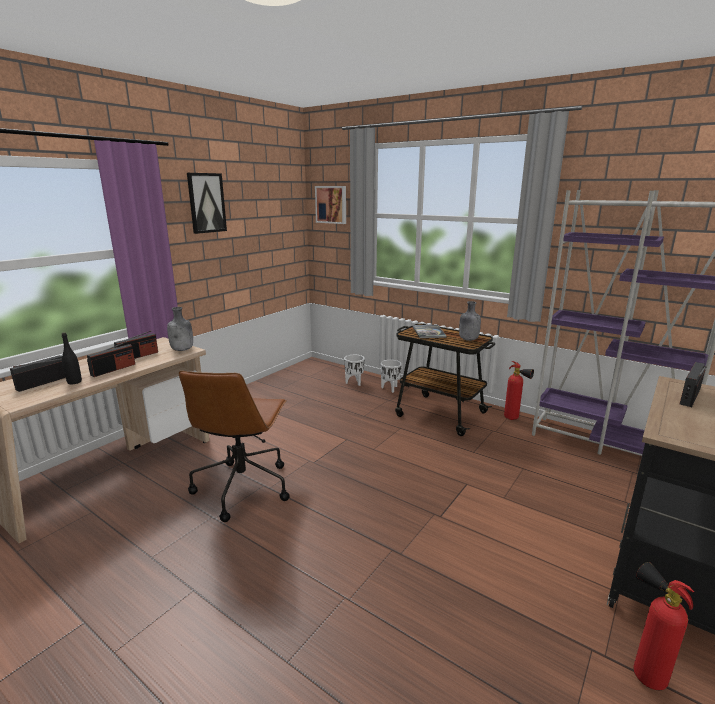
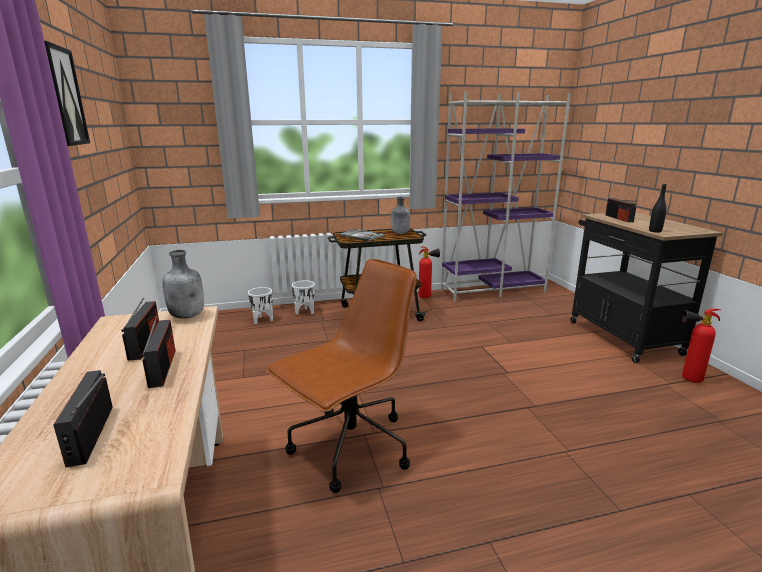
camera: 50 degrees left, 0 degrees up
black bottle [62,332,82,384] -> black bottle moved to [649,184,667,232]
brown office chair [179,371,290,522] -> brown office chair turned 90 degrees counterclockwise [266,259,417,493]
picture [315,186,346,224] -> none

